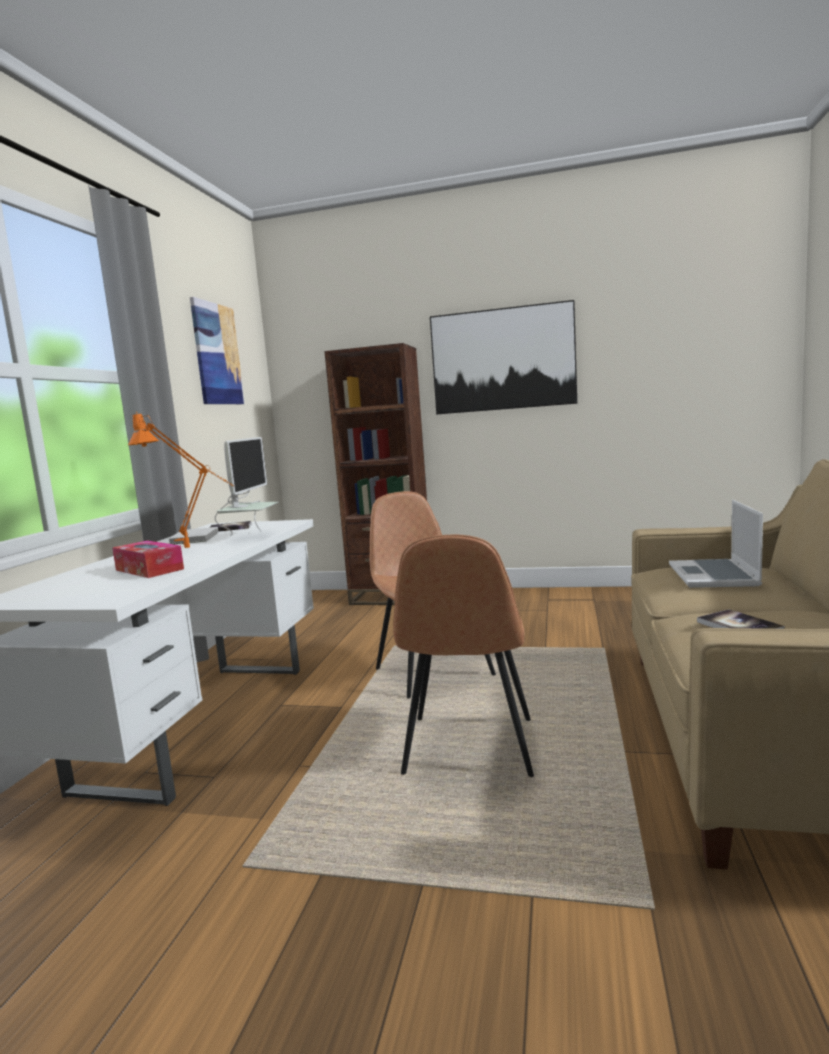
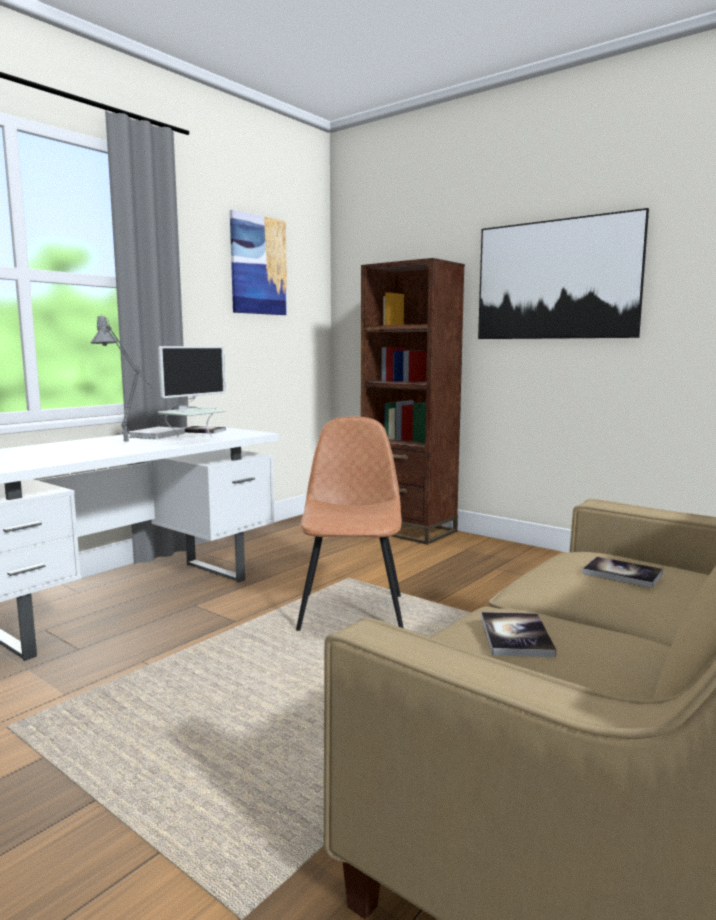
camera: 25 degrees right, 0 degrees up
tissue box [112,540,184,578] -> none
orange table lamp [128,412,234,548] -> grey table lamp [91,314,154,442]
brown chair [393,535,534,777] -> none
laptop [669,500,763,588] -> book [582,557,663,588]

